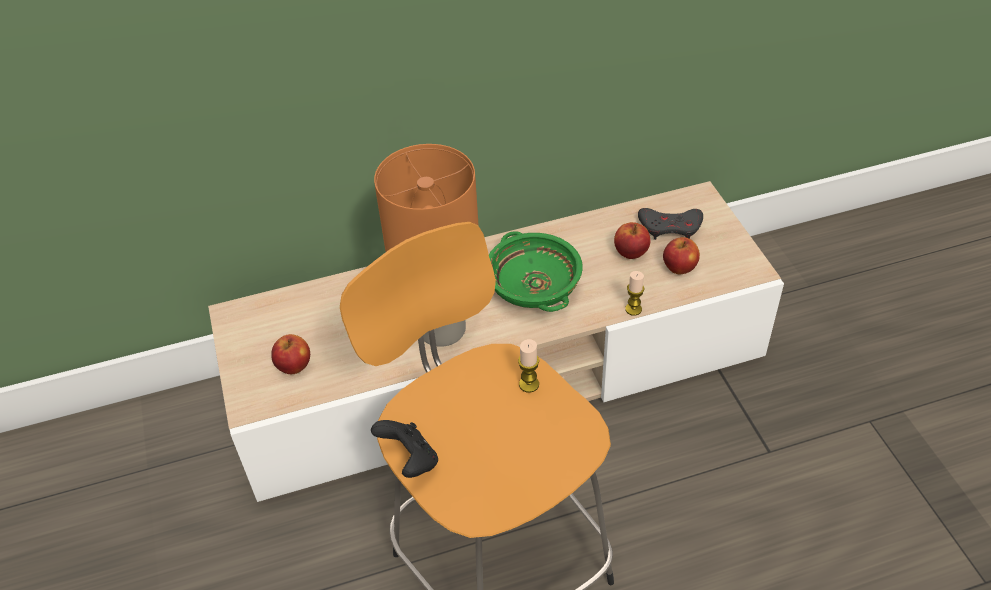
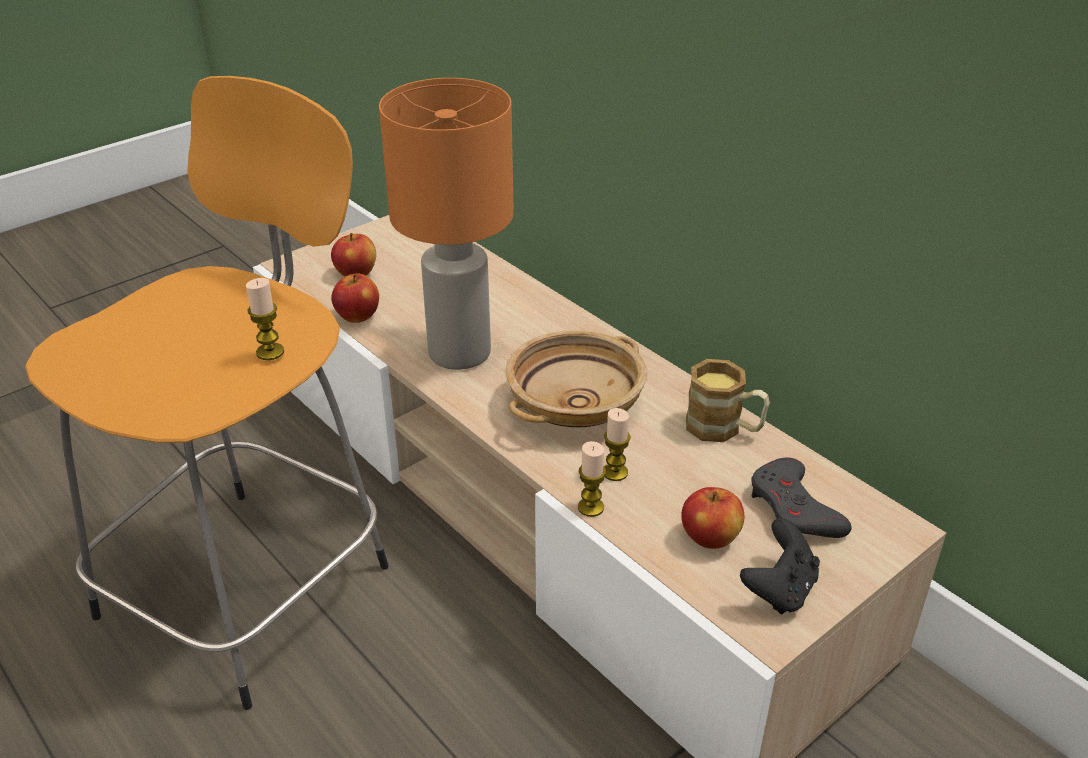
camera: 65 degrees right, 10 degrees down
black game controller [371,420,438,478] -> black game controller moved to [740,518,820,614]
green bowl [489,231,583,312] -> beige bowl [506,330,647,427]
apple [614,222,650,259] -> apple moved to [331,273,379,323]
none -> candle [604,408,631,481]
none -> mug [686,359,770,442]

